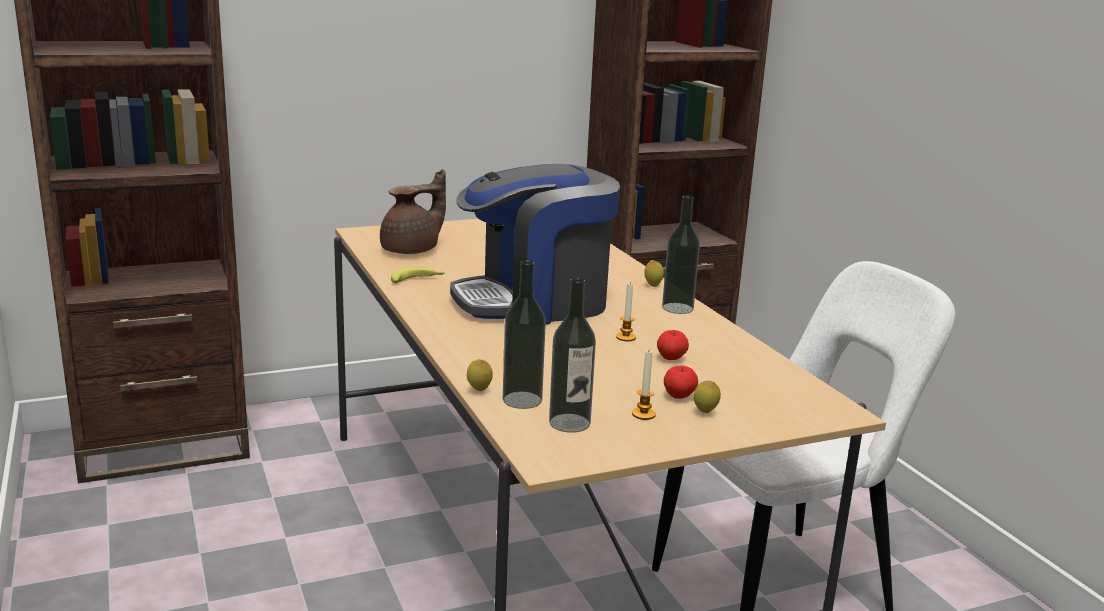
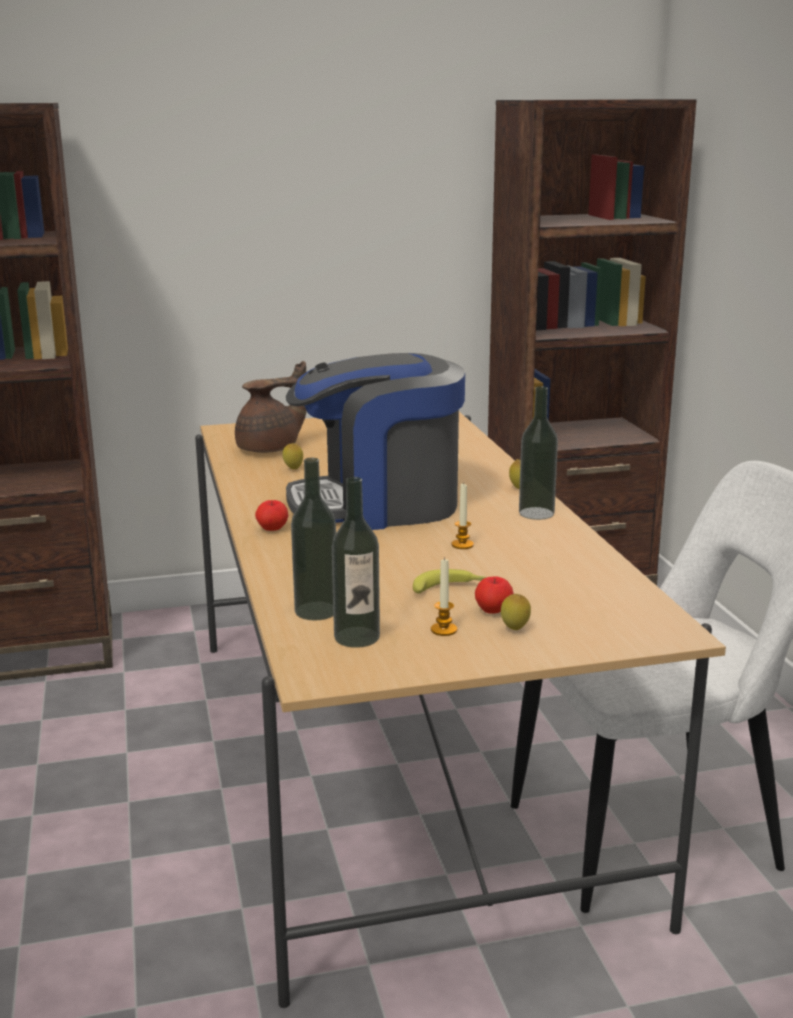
camera: 10 degrees right, 0 degrees up
banana [391,267,445,283] -> banana moved to [413,569,487,594]
lemon [467,359,493,391] -> lemon moved to [282,443,303,469]
apple [657,330,689,360] -> apple moved to [255,500,288,531]

